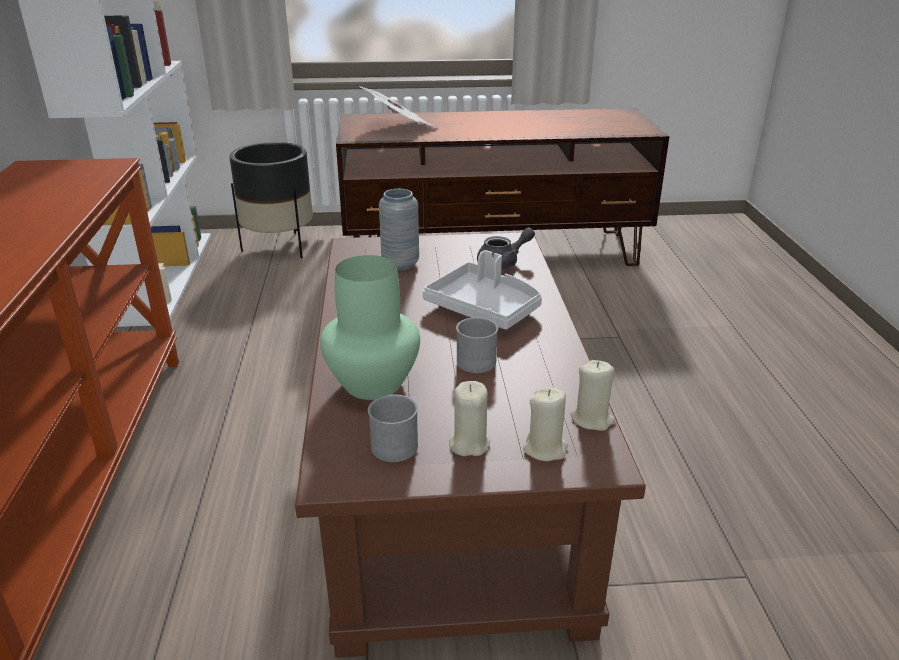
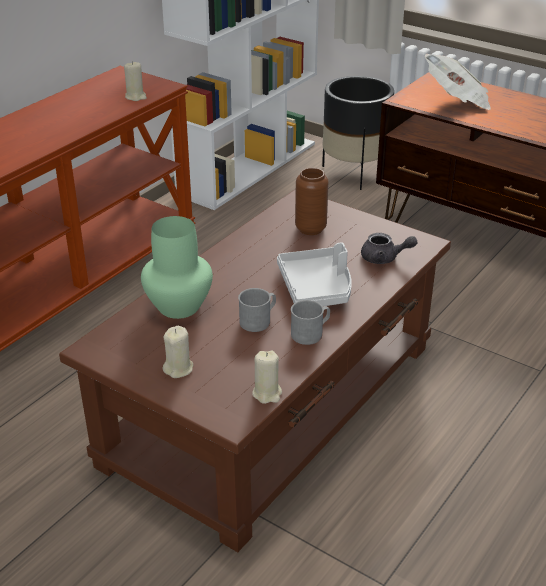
camera: 40 degrees right, 5 degrees up
grey mug [368,394,418,462] -> grey mug moved to [291,300,330,345]
grey vase [379,189,419,270] -> brown vase [295,168,329,235]
beige candle [523,388,568,461] -> beige candle moved to [124,61,147,101]

